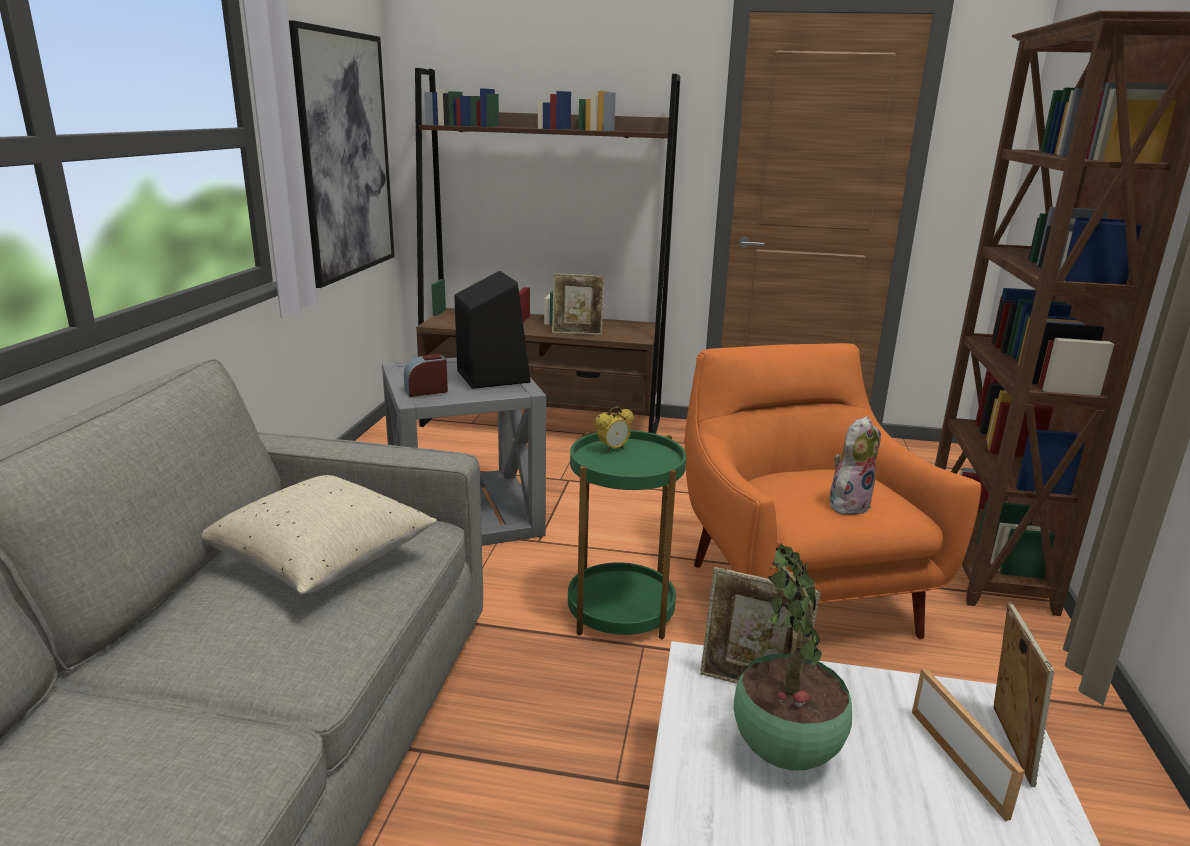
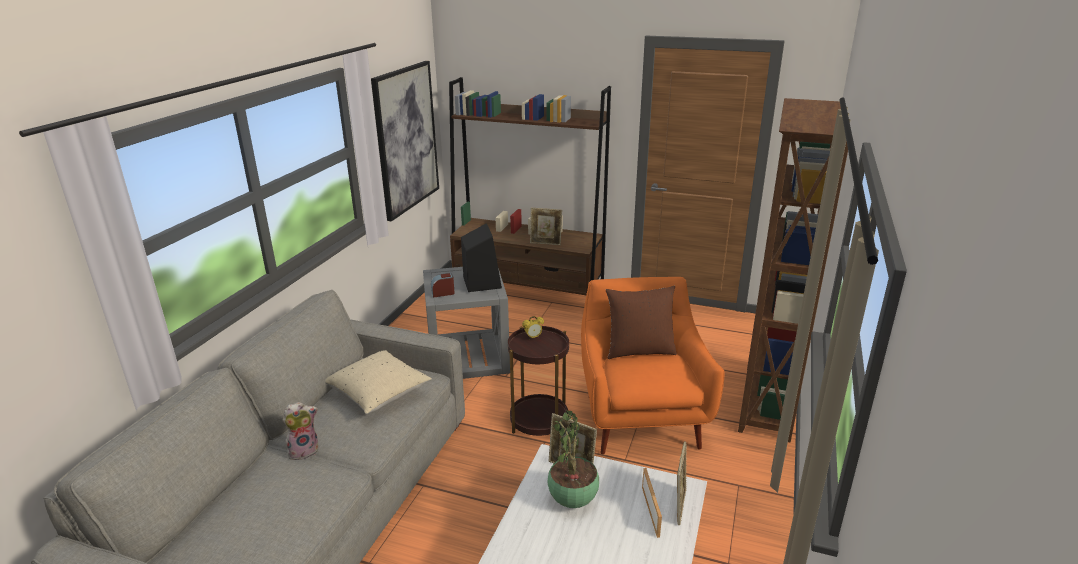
camera: 10 degrees right, 5 degrees up
green side table [568,430,686,639] -> brown side table [508,326,569,436]
plush toy [830,416,881,517] -> plush toy moved to [282,402,319,460]
none -> brown pillow [606,286,677,359]

